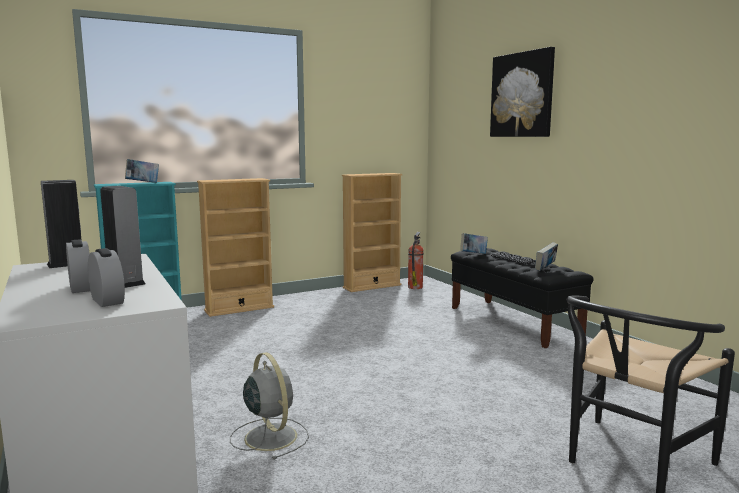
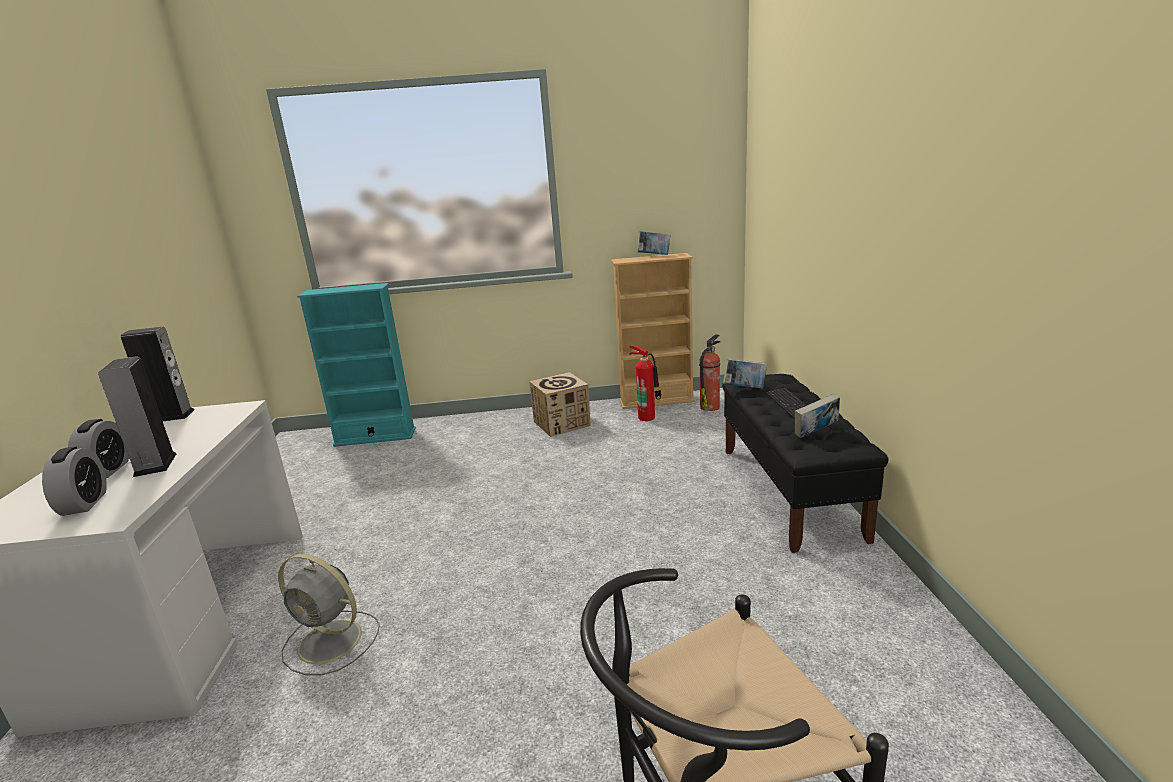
camera: 25 degrees right, 10 degrees up
book [125,159,159,183] -> book moved to [637,231,671,255]
beige bookcase [197,178,274,317] -> none
grey fan [230,352,309,460] -> grey fan turned 120 degrees clockwise [278,554,379,675]
picture [490,47,555,137] -> none
none -> cardboard box [529,372,591,437]
none -> fire extinguisher [629,345,659,421]

